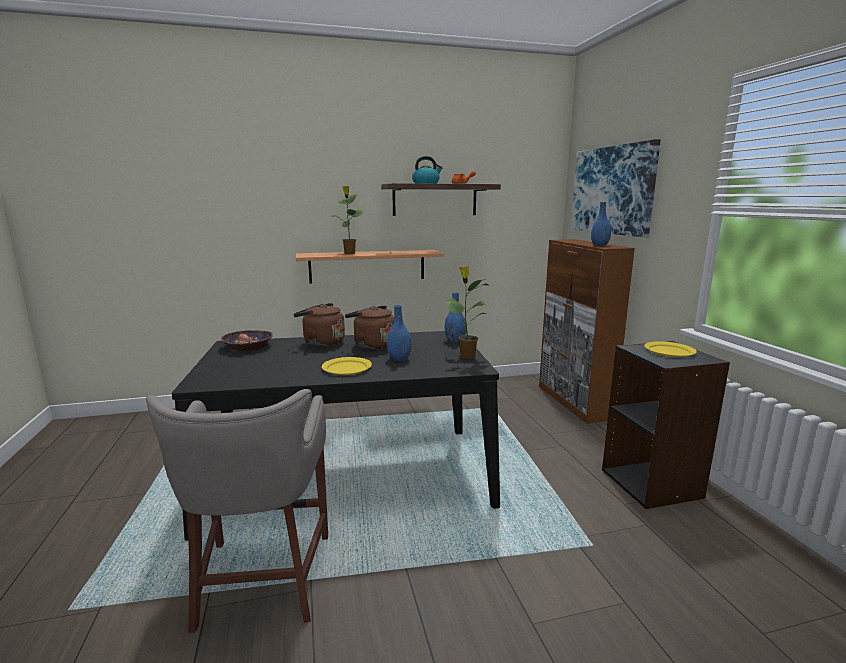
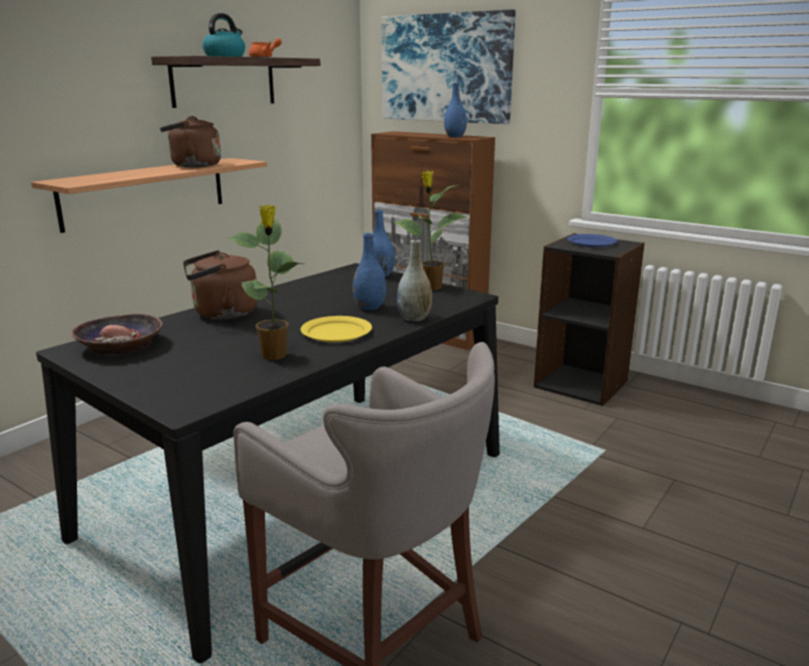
camera: 40 degrees left, 5 degrees up
potted plant [330,186,364,254] -> potted plant moved to [227,205,303,360]
brown kettle [345,305,394,350] -> brown kettle moved to [160,116,221,168]
yellow plate [644,341,697,357] -> blue plate [567,234,617,247]
none -> grey vase [397,240,432,321]

